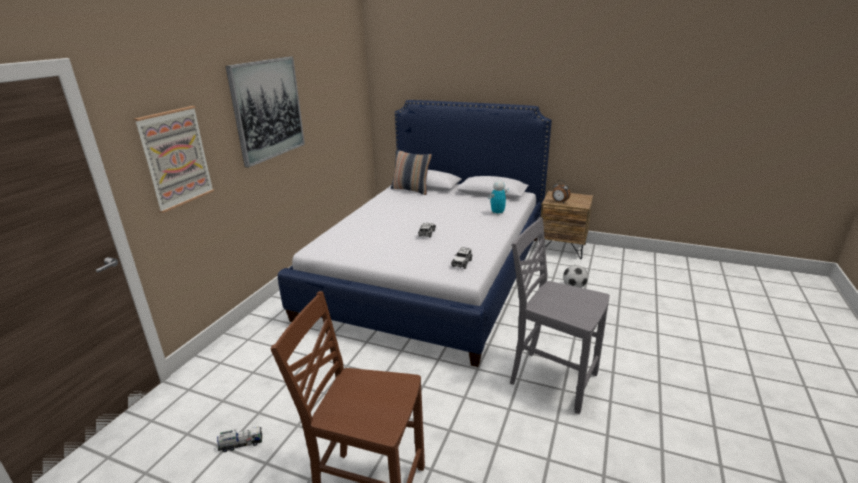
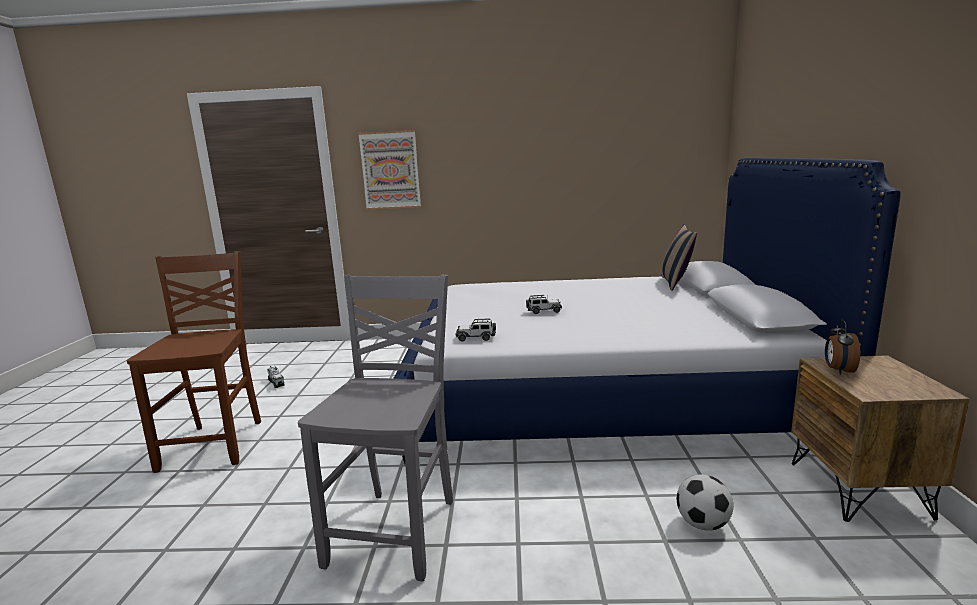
camera: 70 degrees right, 10 degrees down
picture [225,57,305,168] -> none
toy robot [488,181,509,216] -> none

